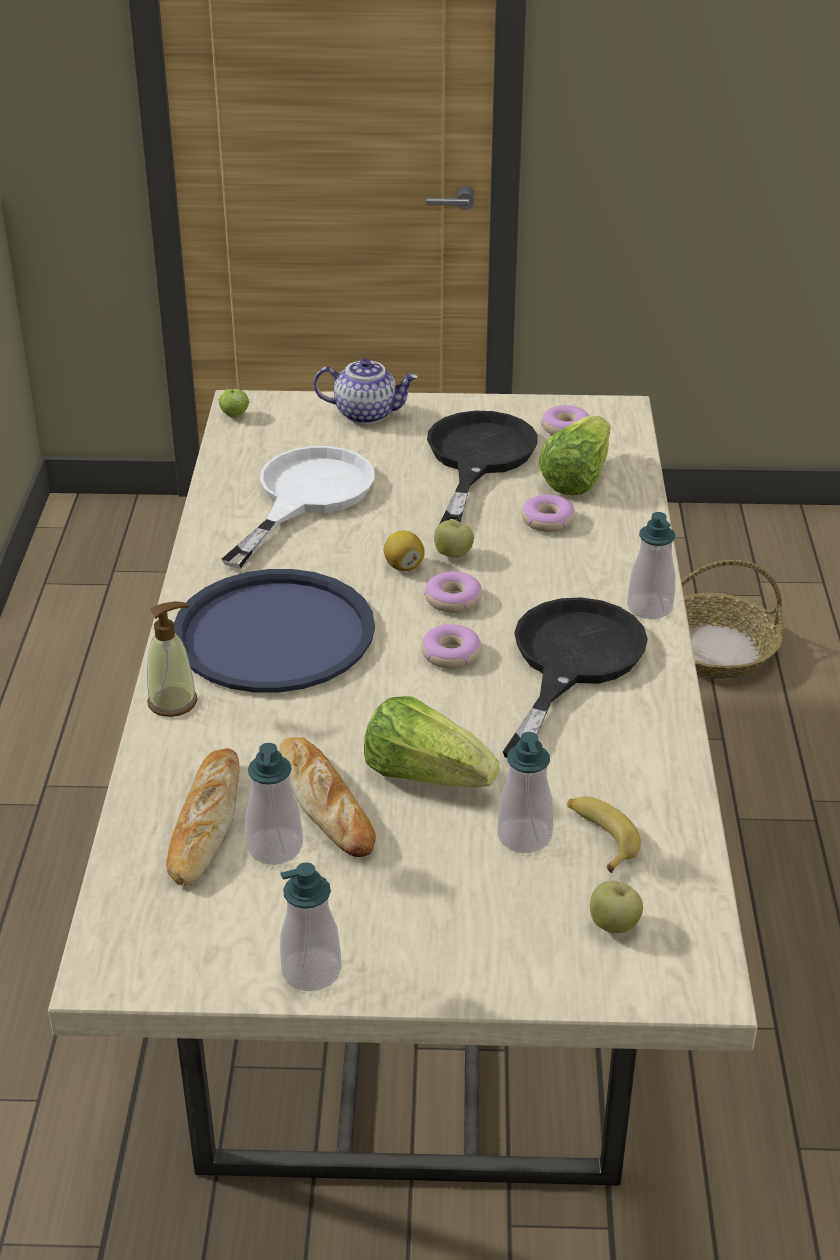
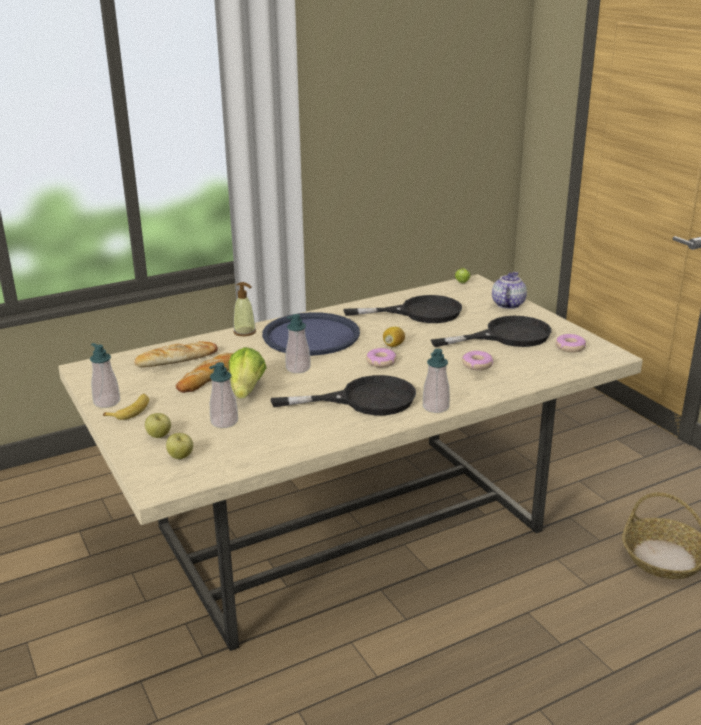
camera: 60 degrees right, 10 degrees down
white frying pan [221,446,375,569] -> black frying pan [343,295,462,323]
soap dispenser [246,743,303,865] -> soap dispenser moved to [285,314,311,373]
teapot [314,358,418,424] -> teapot turned 135 degrees counterclockwise [492,272,527,309]
donut [421,624,481,669] -> none
apple [434,520,474,558] -> apple moved to [145,413,171,438]
lettuce [539,416,610,495] -> none
banana [568,797,641,873] -> banana moved to [103,394,149,420]

